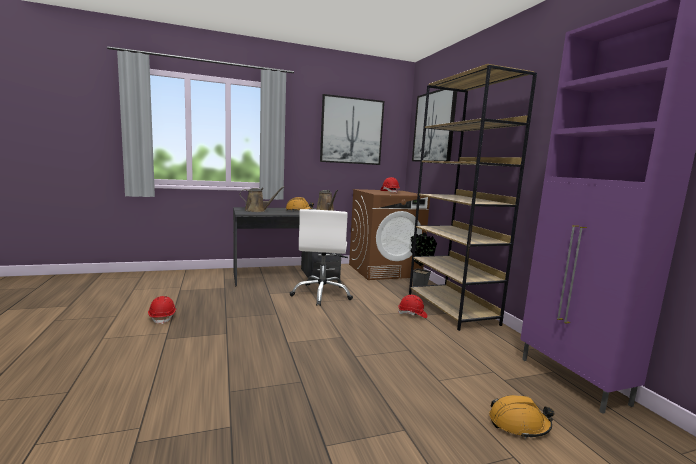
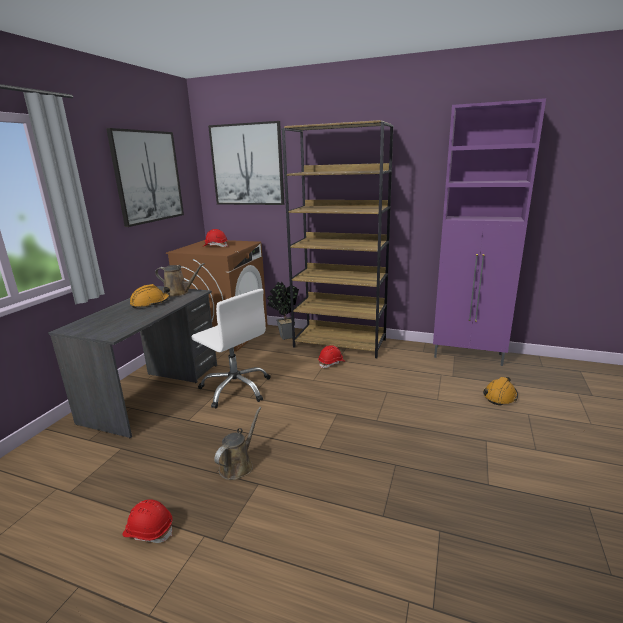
camera: 50 degrees left, 10 degrees up
brown watering can [239,186,284,212] -> brown watering can moved to [214,407,261,480]

